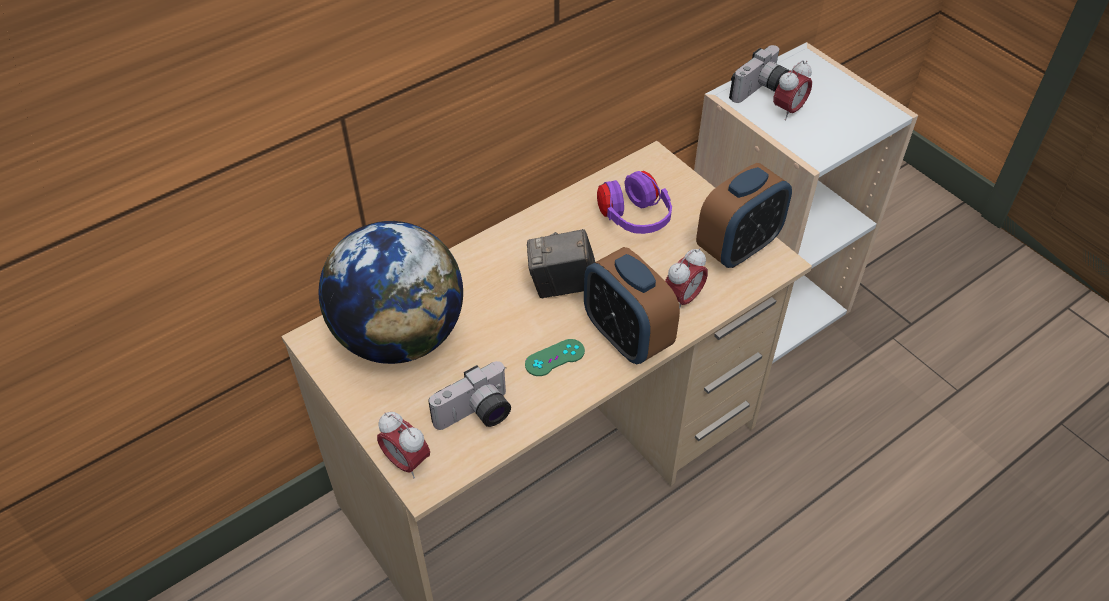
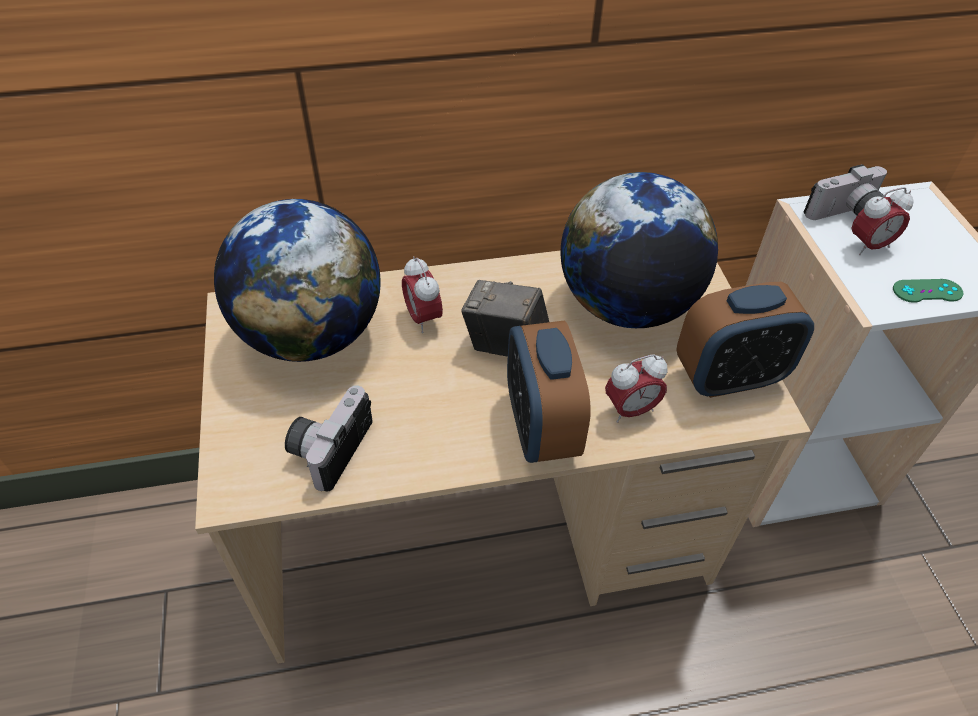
camera: 25 degrees right, 0 degrees up
alarm clock [377,412,430,478] -> alarm clock moved to [402,256,443,333]
camera [428,361,511,430] -> camera turned 120 degrees clockwise [285,385,373,491]
green game controller [525,339,585,376] -> green game controller moved to [893,279,963,303]
purple headphones [597,171,672,234] -> globe [561,172,718,328]

